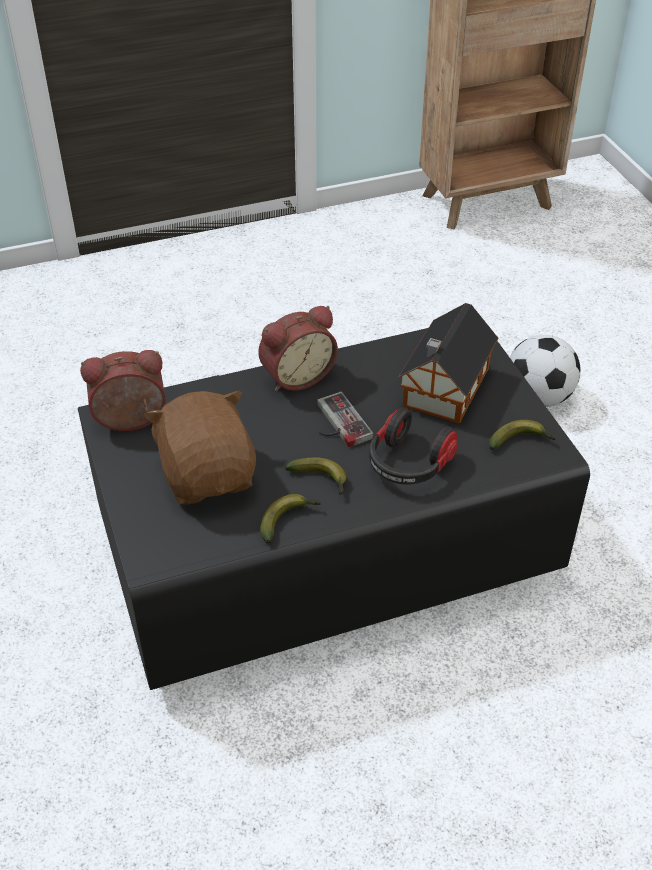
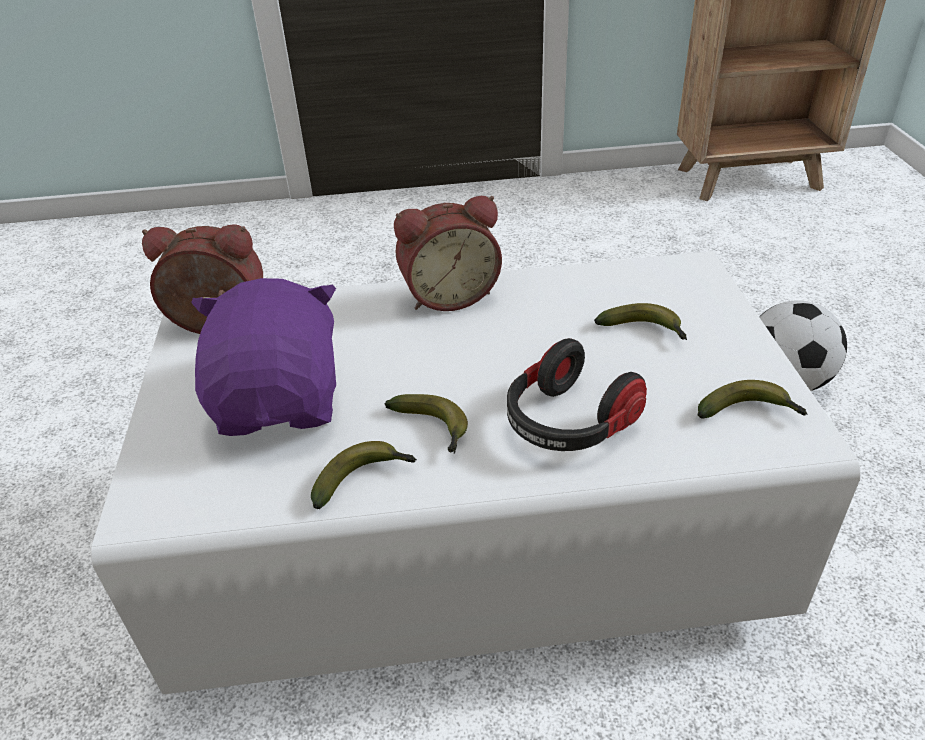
camera: 15 degrees right, 5 degrees down
black coffee table [78,328,590,690] -> white coffee table [91,251,861,694]
brown plush toy [144,391,256,504] -> purple plush toy [191,278,336,436]
game controller [317,392,373,447] -> none
toy house [398,303,498,424] -> banana [594,303,687,340]

